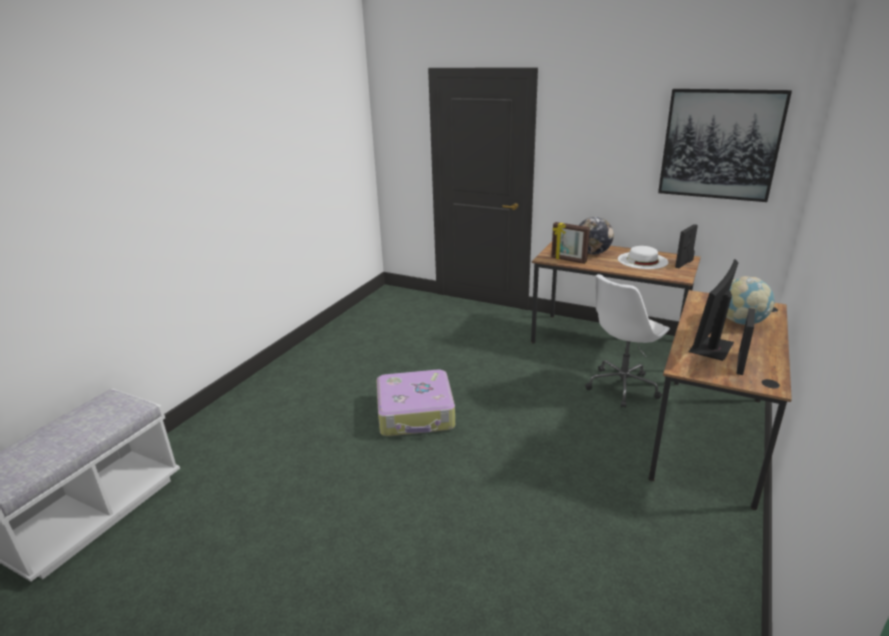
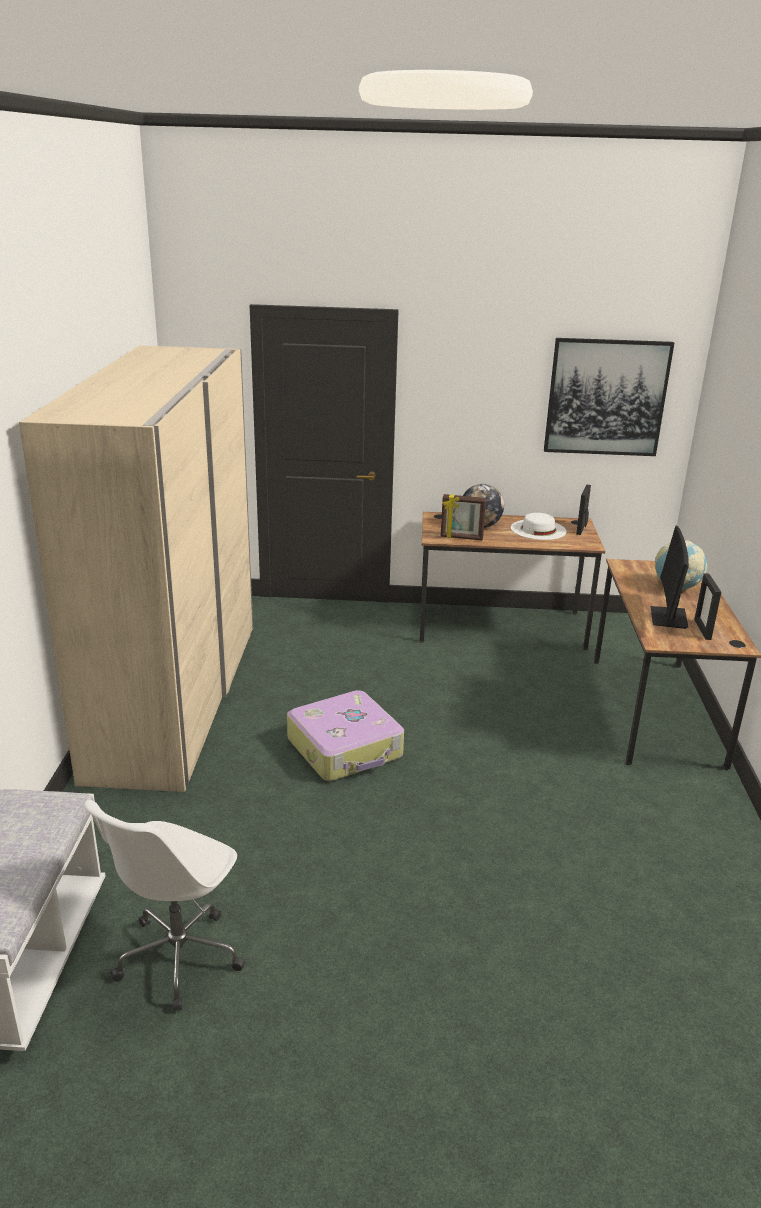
camera: 25 degrees left, 0 degrees up
white office chair [585,274,670,408] -> white office chair moved to [83,800,245,1011]
none -> beige wardrobe [19,345,253,792]

